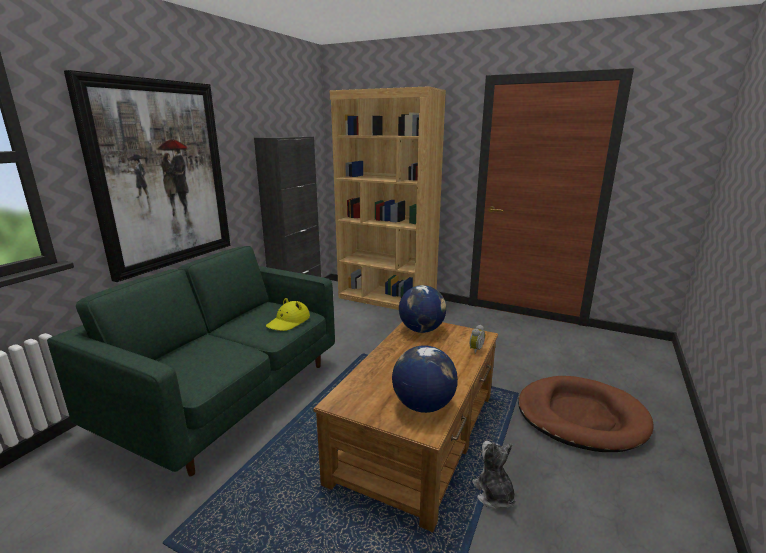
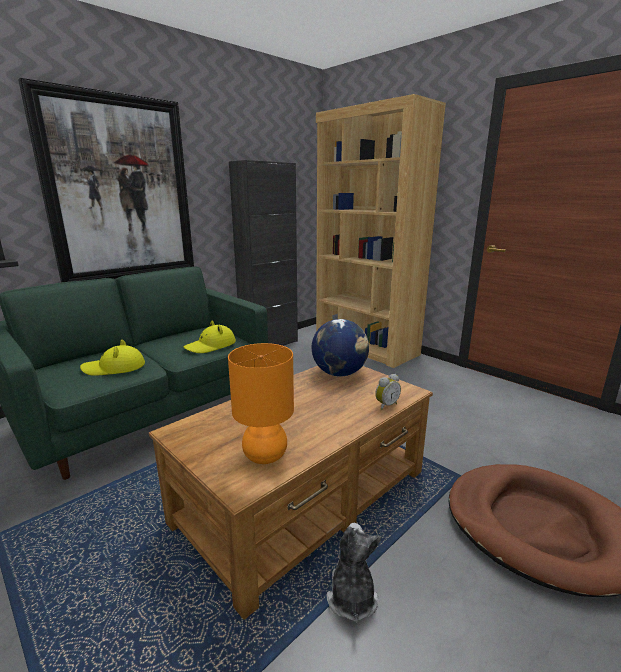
camera: 20 degrees right, 0 degrees up
globe [392,345,458,413] -> orange table lamp [228,343,294,464]
none -> yellow hat [80,340,145,376]

